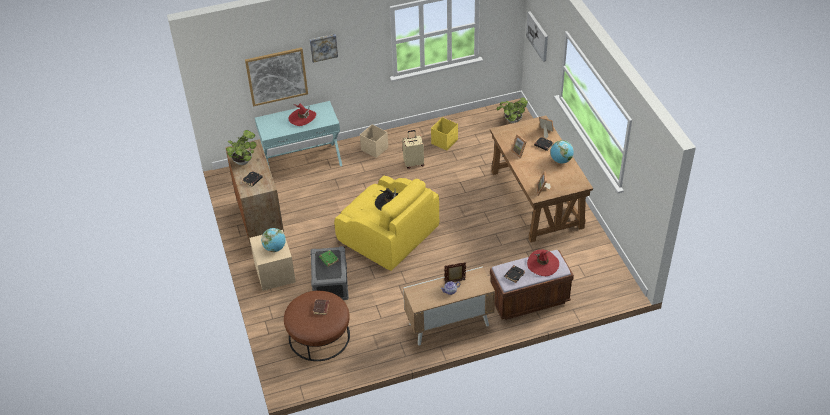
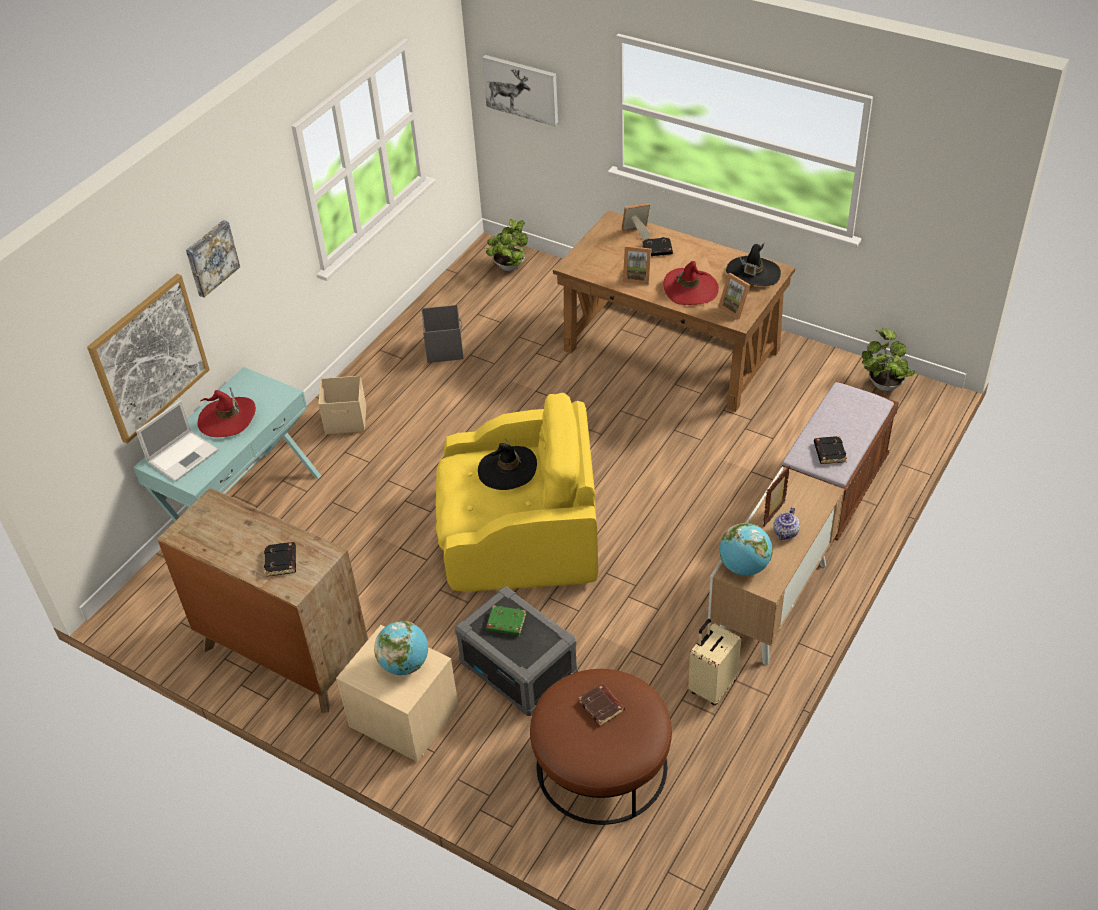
camera: 40 degrees left, 0 degrees up
potted plant [226,130,256,165] -> potted plant moved to [862,328,915,391]
beige suitcase [402,130,424,169] -> beige suitcase moved to [688,619,741,705]
yellow storage box [431,117,458,151] -> grey storage box [422,305,463,363]
red hat [527,250,559,276] -> red hat moved to [664,260,719,305]
globe [550,140,574,164] -> globe moved to [719,523,773,576]
none -> laptop [136,400,218,482]
none -> black hat [726,243,781,286]

